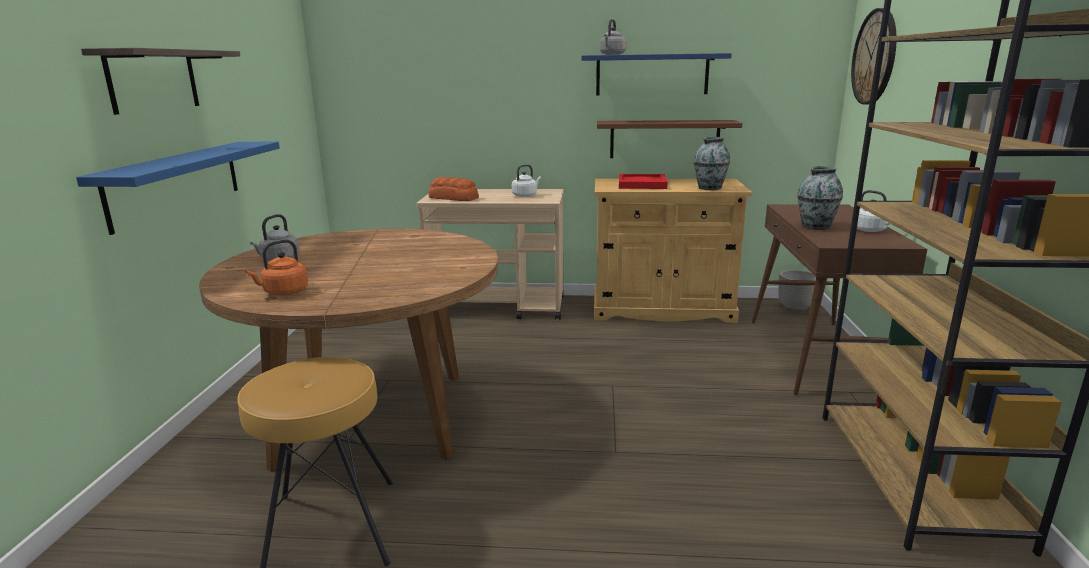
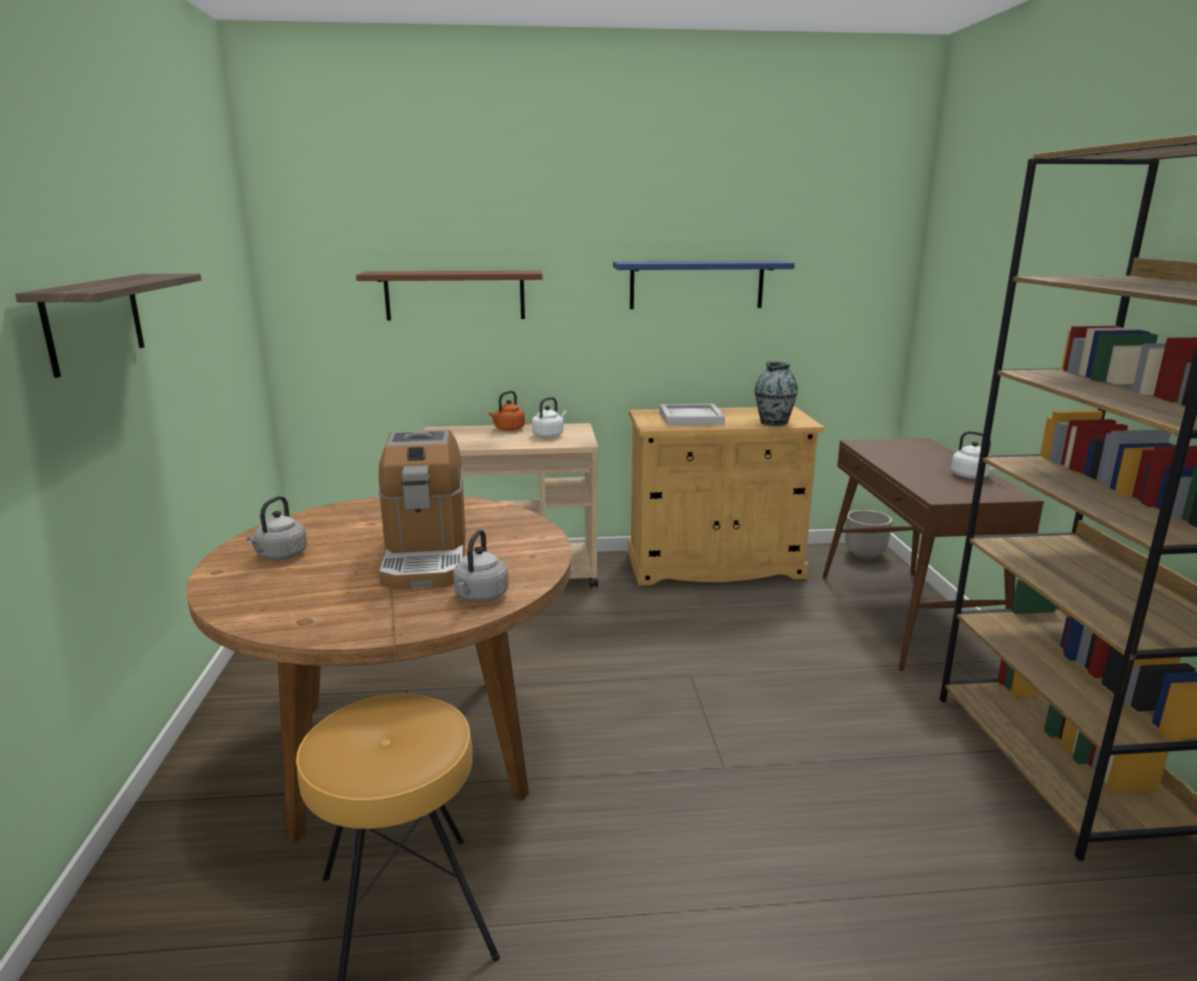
camera: 10 degrees left, 0 degrees up
blue shelf [76,142,280,235] -> none
orange kettle [246,239,308,295] -> orange kettle moved to [489,391,525,431]
bread [429,177,479,201] -> none
brown shelf [597,120,743,158] -> brown shelf moved to [356,271,542,320]
grey kettle [600,19,626,55] -> grey kettle moved to [453,530,509,602]
red tray [619,174,668,189] -> white tray [660,404,725,426]
vase [797,166,843,230] -> none
wall clock [851,8,896,105] -> none
none -> coffee machine [379,429,466,590]

